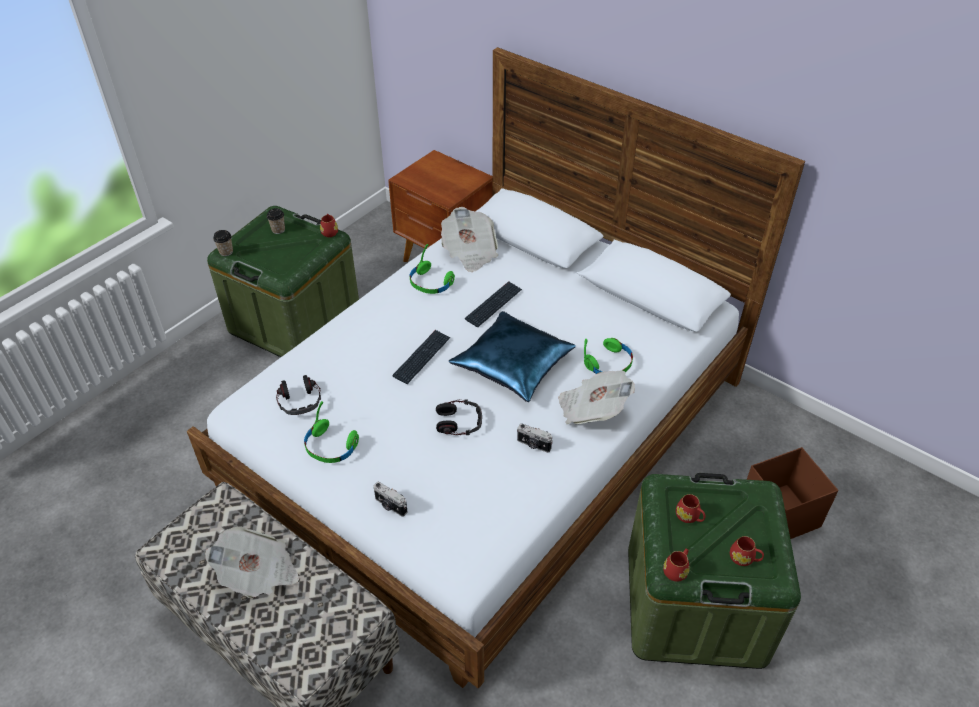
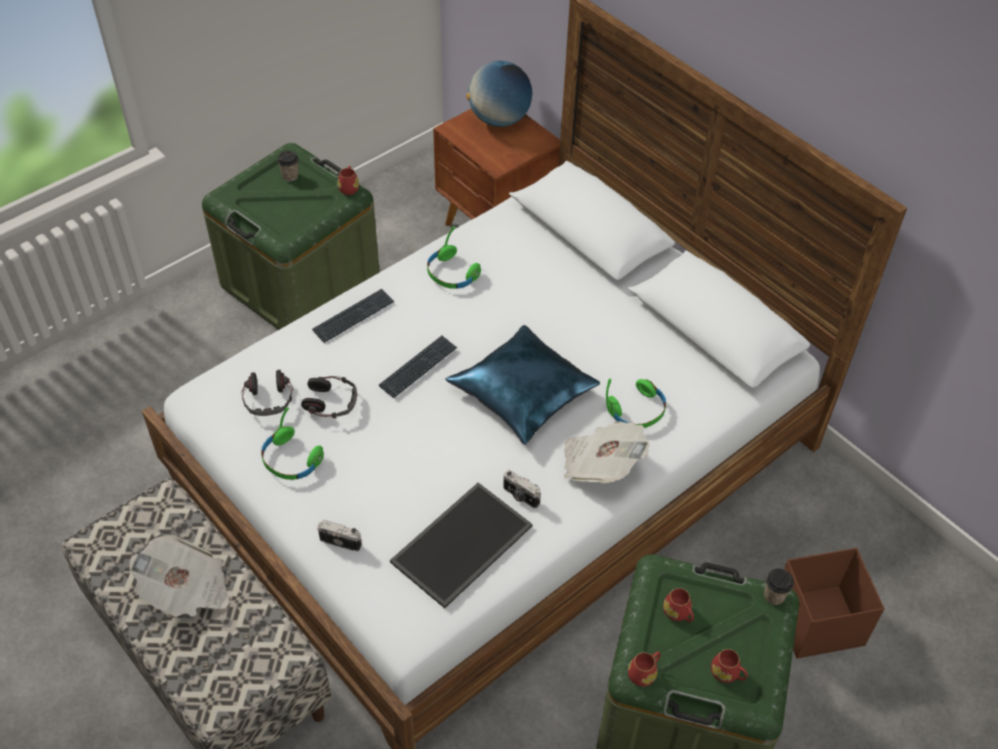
camera: 10 degrees right, 5 degrees up
cup [213,230,233,256] -> cup moved to [764,569,794,605]
camera [373,482,407,517] -> camera turned 150 degrees clockwise [317,520,362,551]
headphones [436,399,482,435] -> headphones moved to [301,376,357,418]
newspaper [441,207,498,272] -> none
keyboard [465,281,522,327] -> keyboard moved to [312,289,394,343]
none -> tray [390,483,533,608]
none -> globe [467,61,532,127]

